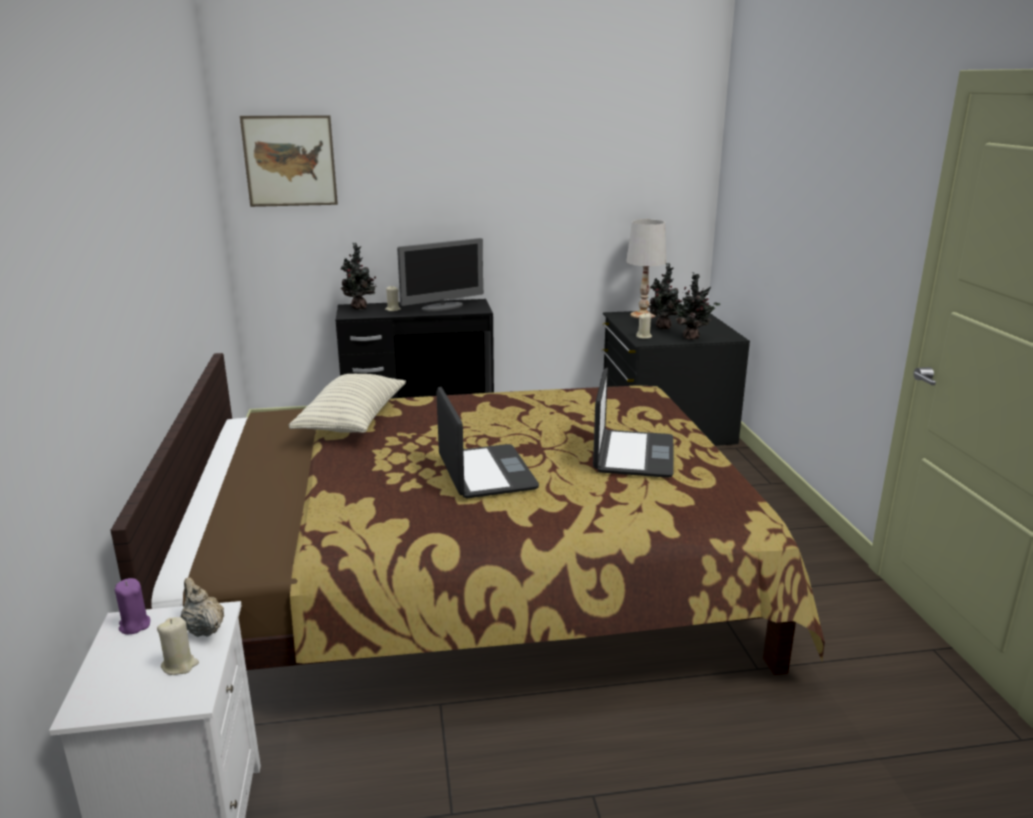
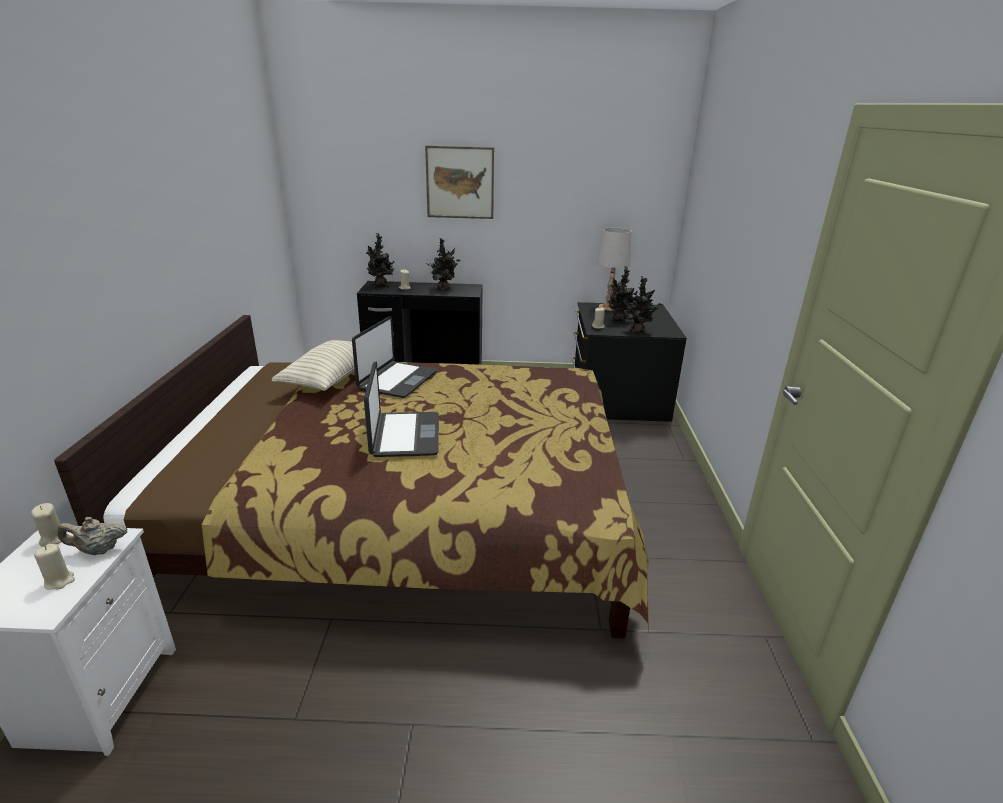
camera: 10 degrees right, 5 degrees up
purple candle [115,578,150,634] -> beige candle [31,503,67,547]
beige teapot [181,577,224,637] -> beige teapot turned 75 degrees counterclockwise [57,517,127,555]
picture [240,115,338,207] -> picture moved to [425,146,494,219]
monitor [397,238,483,311] -> potted plant [426,238,460,291]
laptop [593,368,673,478] -> laptop moved to [352,316,437,398]

